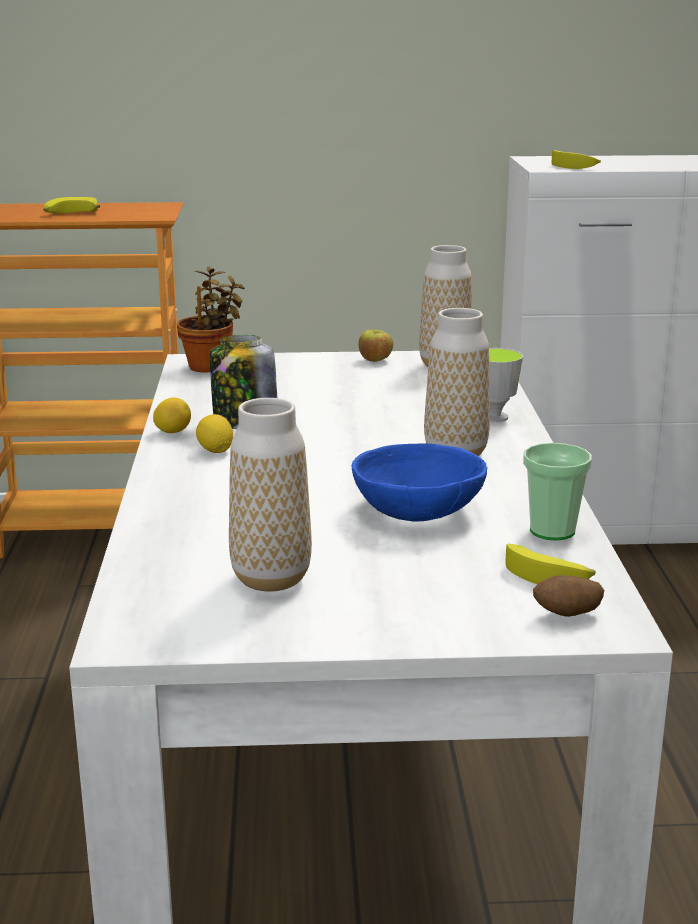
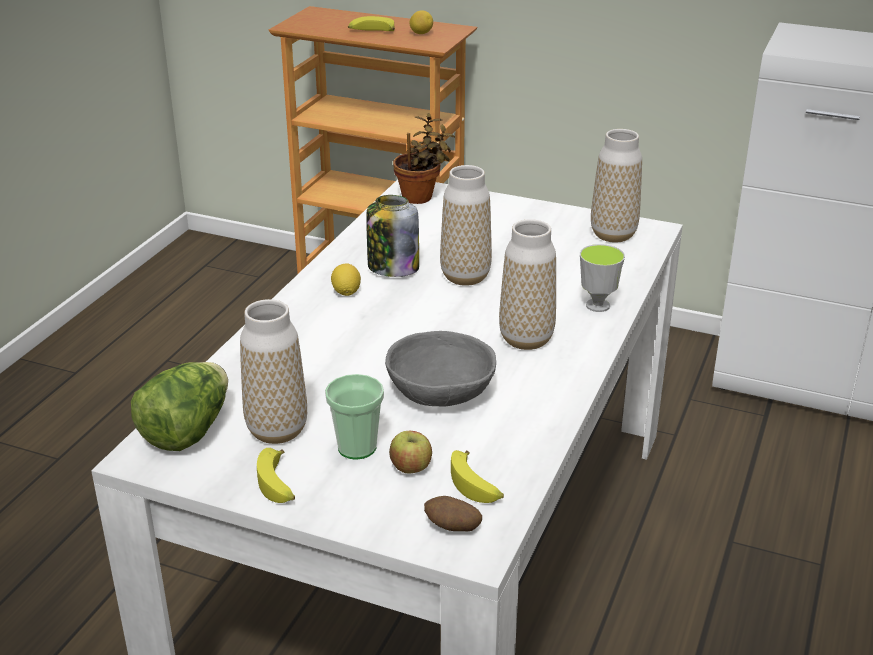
camera: 25 degrees right, 10 degrees up
lemon [153,397,191,433] -> lemon moved to [409,10,433,34]
blue bowl [352,444,487,522] -> grey bowl [385,331,496,407]
apple [359,329,393,362] -> apple moved to [389,431,432,474]
cup [523,443,592,540] -> cup moved to [325,374,384,460]
banana [552,150,601,169] -> banana moved to [257,448,295,503]
none -> lettuce [131,362,228,451]
none -> vase [440,165,492,286]

